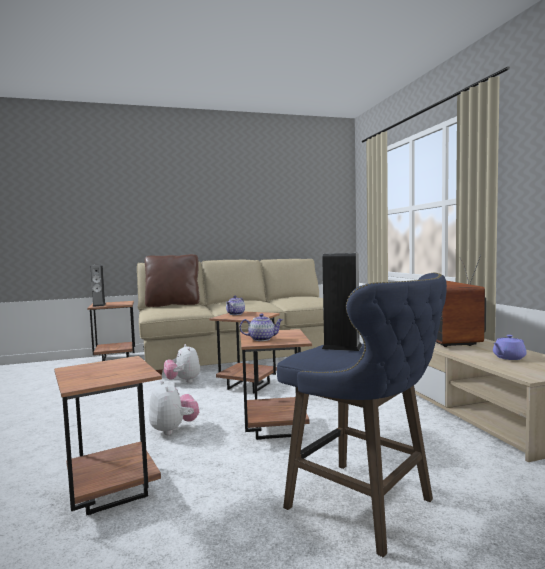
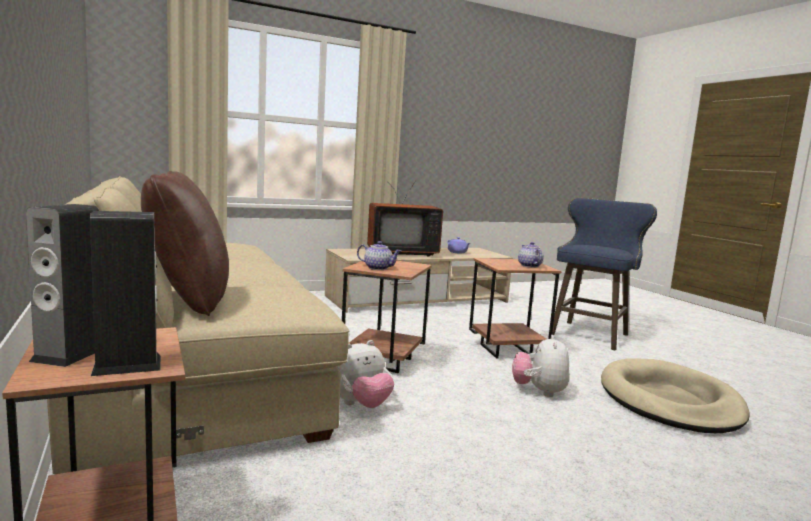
camera: 100 degrees left, 5 degrees up
brown side table [54,356,162,515] -> beige dog bed [601,359,750,433]
plush toy [149,380,199,435] -> plush toy turned 45 degrees counterclockwise [512,335,570,397]
speaker [322,253,362,351] -> speaker moved to [26,204,99,367]

